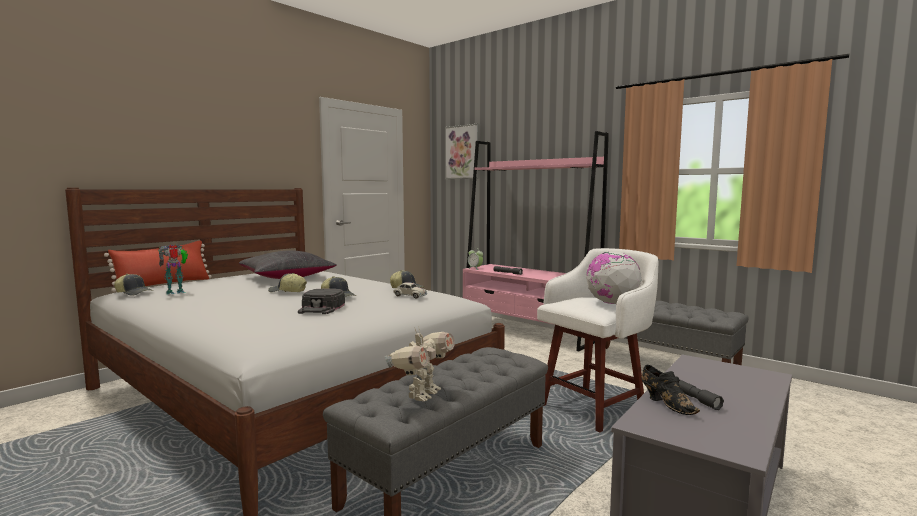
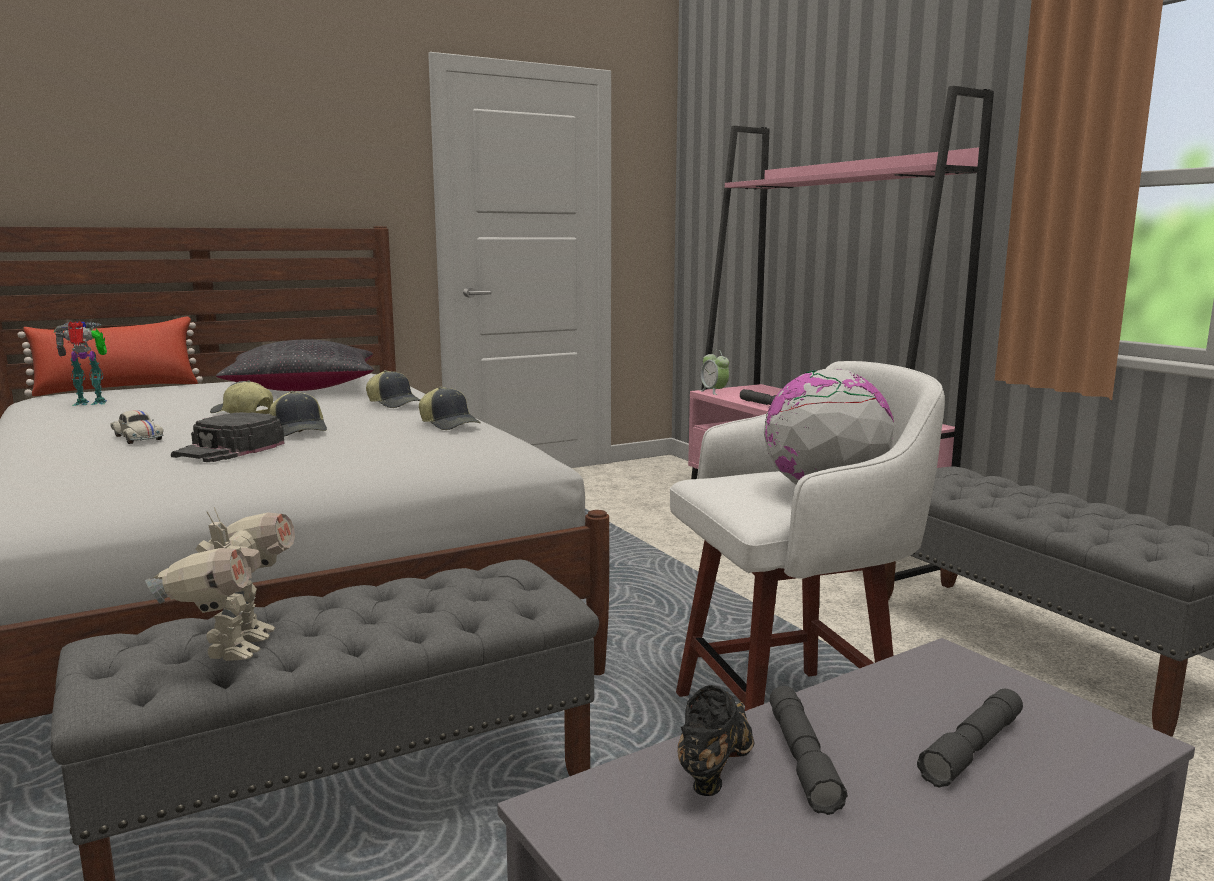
camera: 20 degrees right, 5 degrees up
cap [114,274,151,296] -> cap moved to [366,370,420,408]
toy robot [385,326,455,401] -> toy robot turned 45 degrees counterclockwise [145,507,295,661]
white toy car [394,282,428,299] -> white toy car moved to [110,410,164,444]
picture [445,123,480,179] -> none
black shoe [641,365,700,415] -> black shoe turned 150 degrees counterclockwise [678,685,755,796]
none -> grey flashlight [917,689,1023,788]

